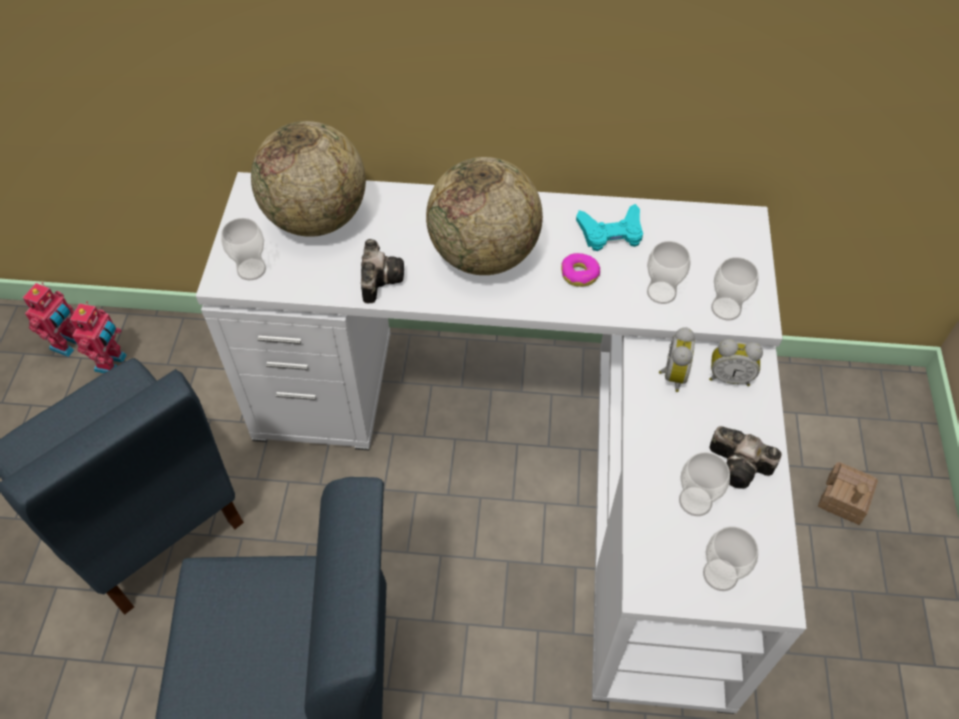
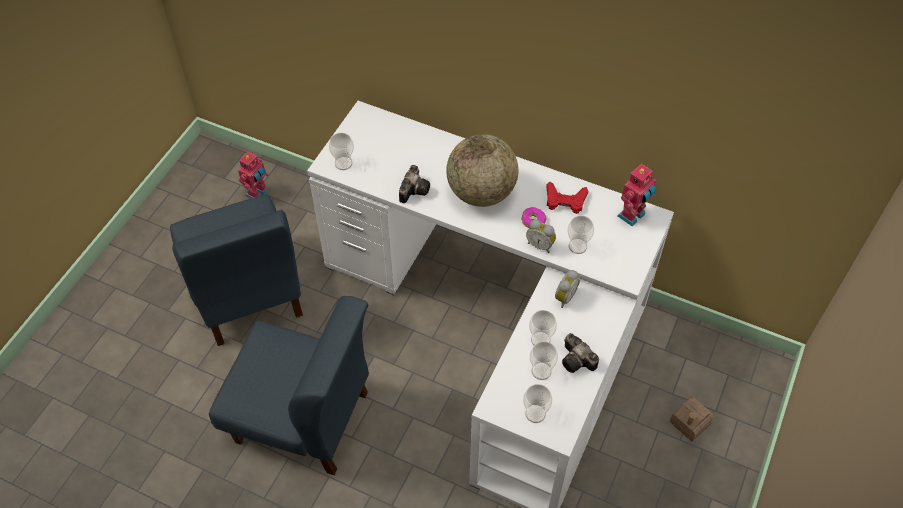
camera: 20 degrees right, 0 degrees up
toy robot [23,282,77,357] -> toy robot moved to [618,164,656,227]
globe [251,121,366,237] -> none
turquoise game controller [576,204,643,251] -> red game controller [546,181,588,214]
alarm clock [709,339,763,386] -> alarm clock moved to [526,219,556,253]
cup [711,257,758,320] -> cup moved to [529,310,557,345]

